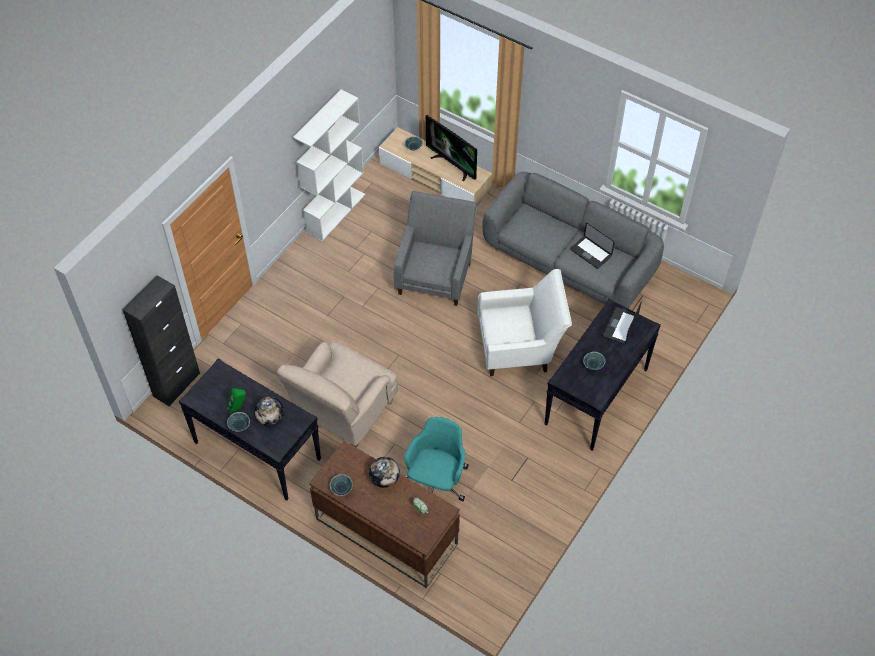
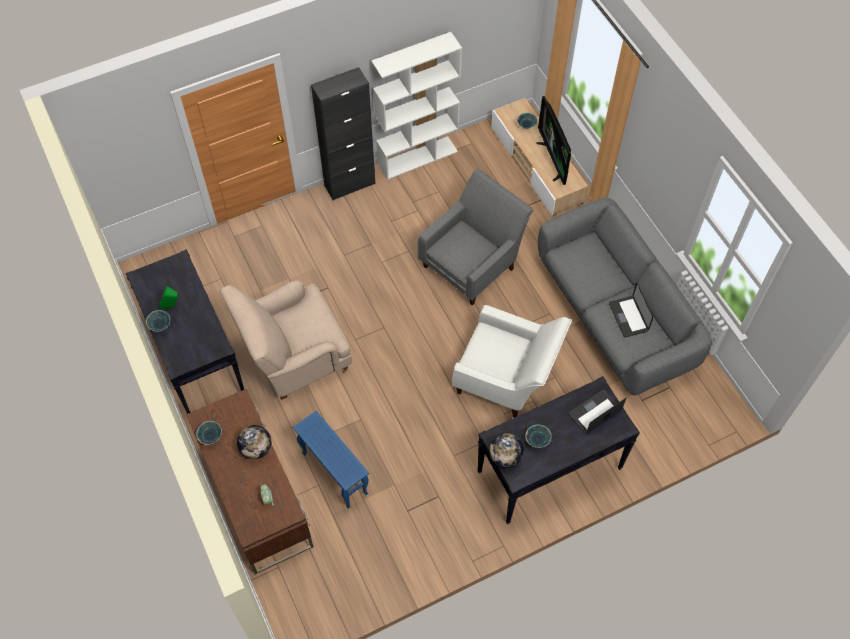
camera: 30 degrees right, 5 degrees up
black cabinet [123,275,200,407] -> black cabinet moved to [311,67,375,200]
globe [254,397,285,427] -> globe moved to [489,433,524,468]
turquoise office chair [404,417,469,501] -> blue side table [293,411,369,509]

